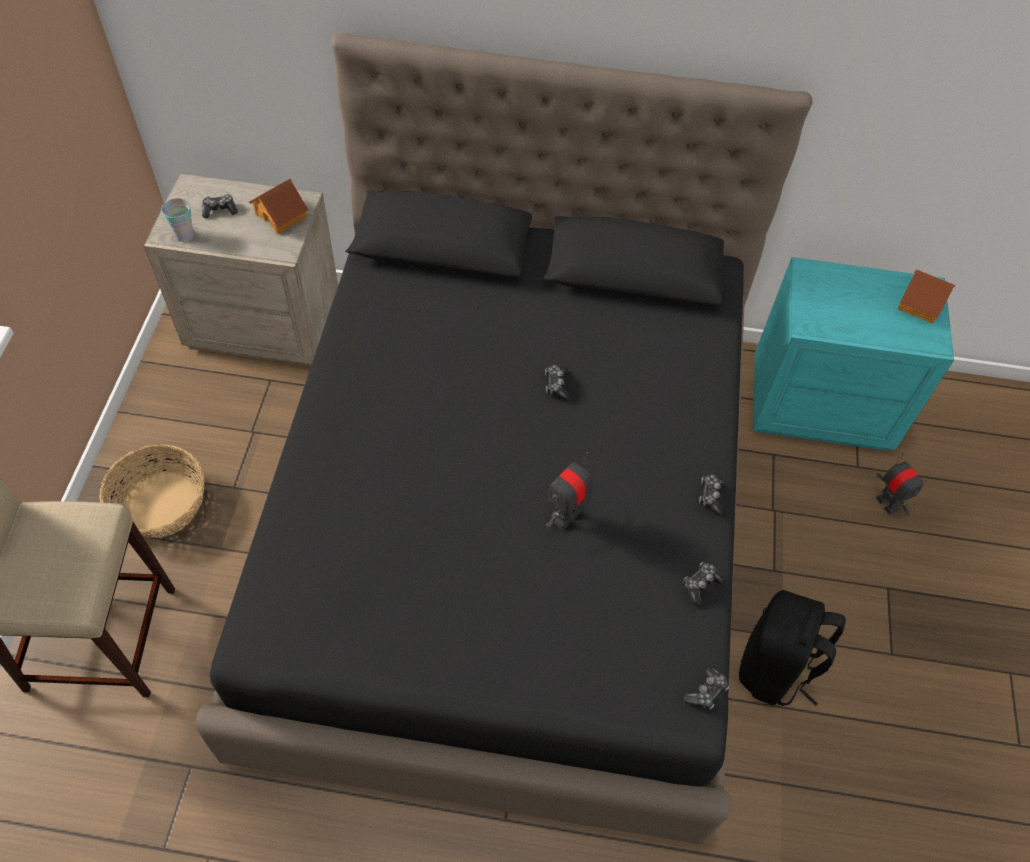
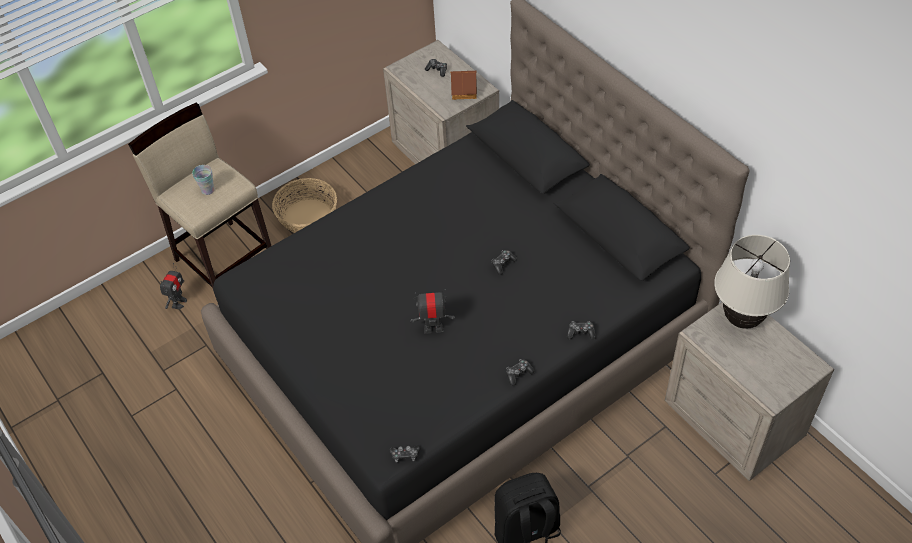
camera: 50 degrees right, 5 degrees down
cup [161,198,194,242] -> cup moved to [192,165,215,195]
game controller [683,562,724,606] -> game controller moved to [567,321,596,339]
turquoise nightstand [753,257,954,451] -> beige nightstand [665,302,834,481]
toy robot [876,453,927,516] -> toy robot moved to [160,263,187,309]
toy house [897,269,955,324] -> none
none -> beige table lamp [714,235,790,329]

